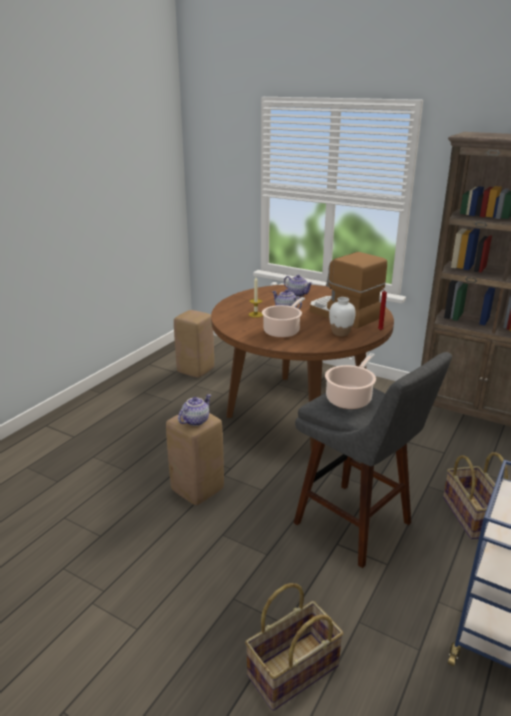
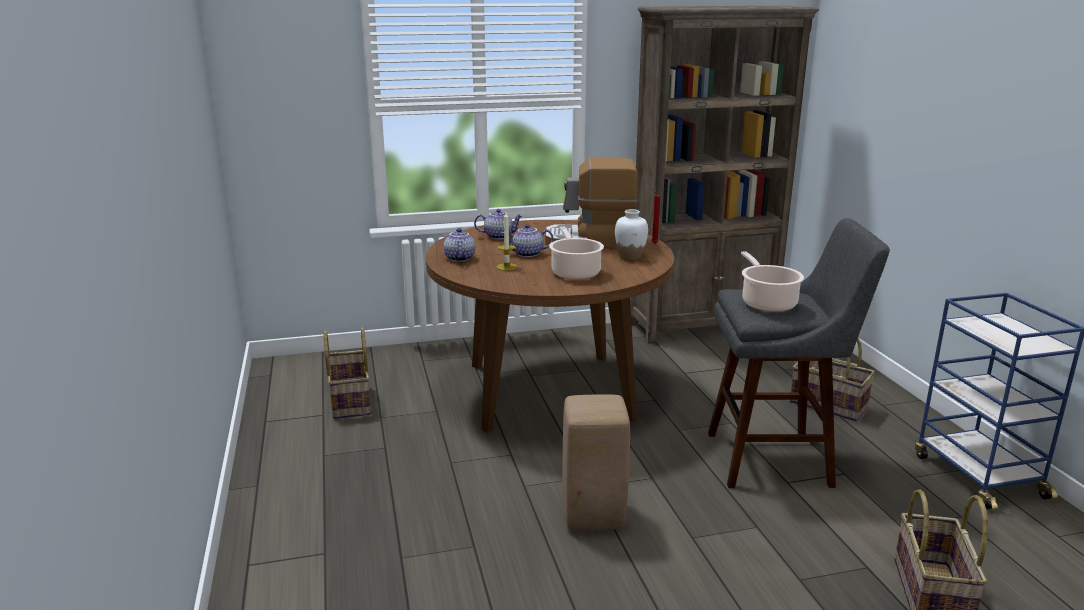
camera: 45 degrees left, 5 degrees down
beige stool [174,310,214,378] -> basket [323,327,371,419]
teapot [178,394,211,426] -> teapot moved to [444,228,475,262]

